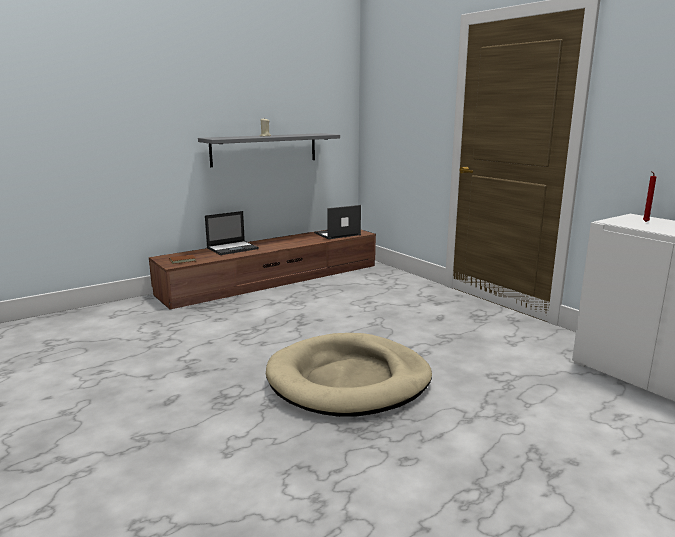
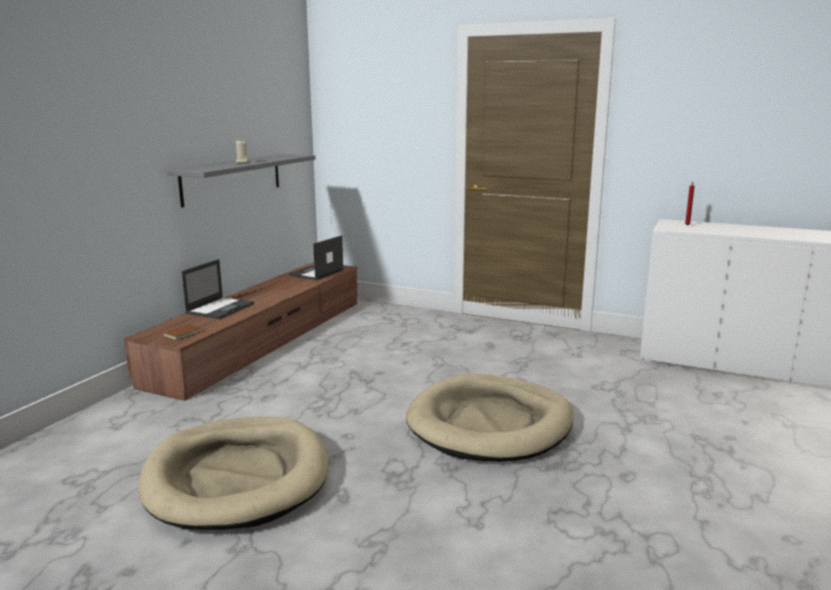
camera: 30 degrees left, 0 degrees up
none -> beige dog bed [138,417,329,530]

